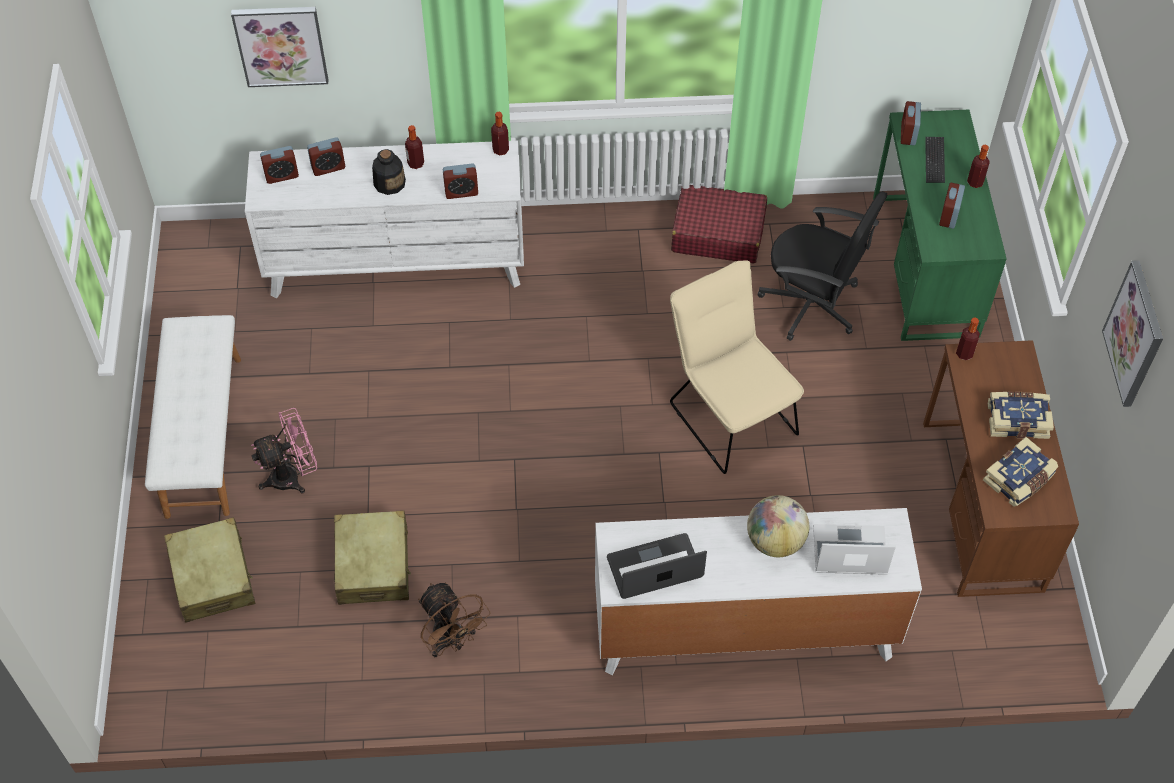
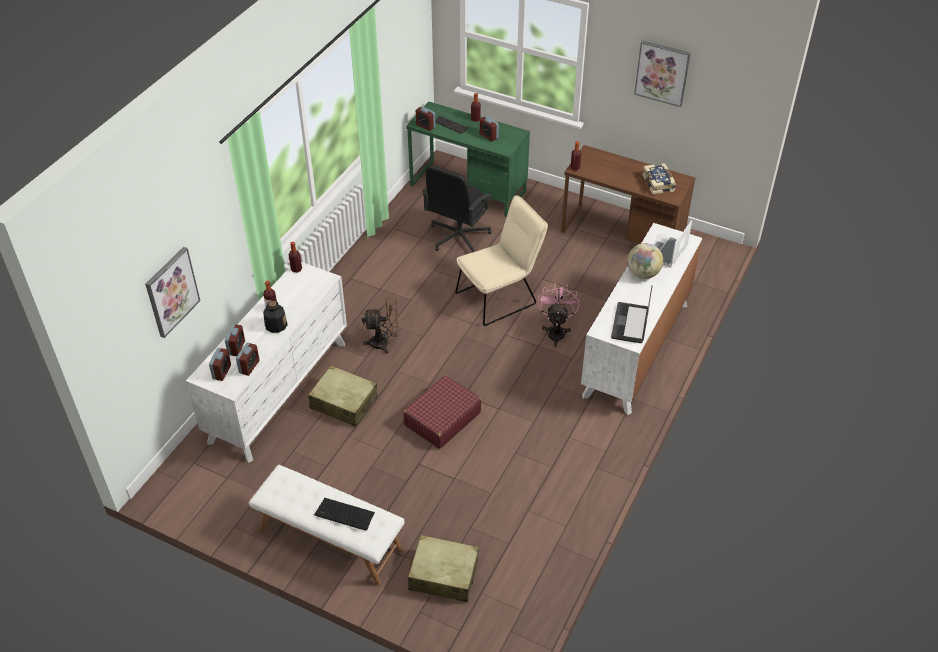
camera: 60 degrees left, 10 degrees down
pink fan [251,408,317,494] -> pink fan moved to [538,283,579,347]
beige suitcase [334,510,411,605] -> beige suitcase moved to [308,365,377,427]
brown fan [418,583,491,657] -> brown fan moved to [362,298,398,354]
alarm clock [443,163,478,199] -> alarm clock moved to [236,342,259,376]
beige chair [670,260,804,474] -> beige chair turned 150 degrees clockwise [455,195,548,326]
red suitcase [671,185,767,264] -> red suitcase moved to [403,375,481,449]
black office chair [758,191,887,341] -> black office chair turned 150 degrees clockwise [422,165,492,253]
book [988,392,1054,439] -> none
none -> keyboard [314,498,375,531]

